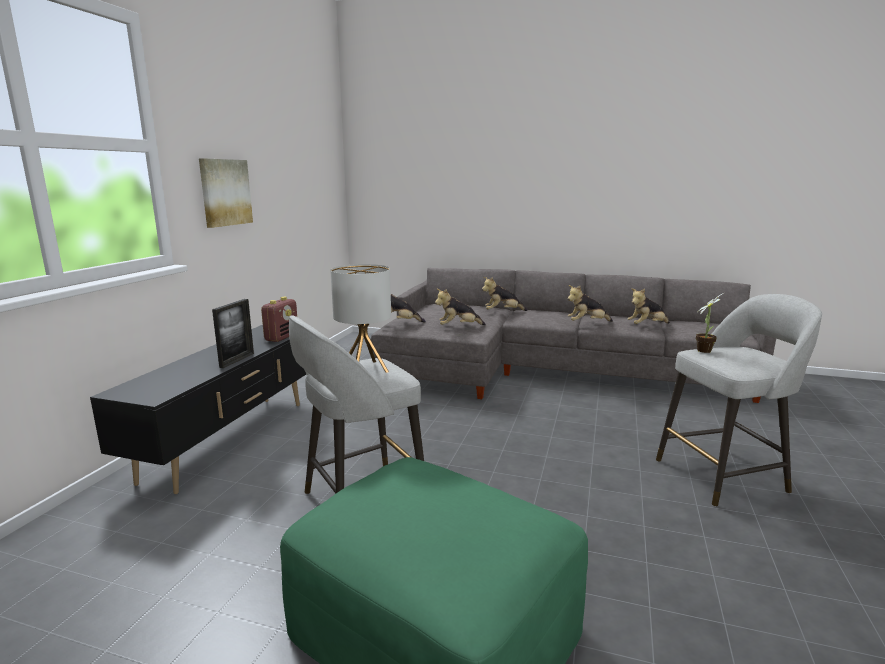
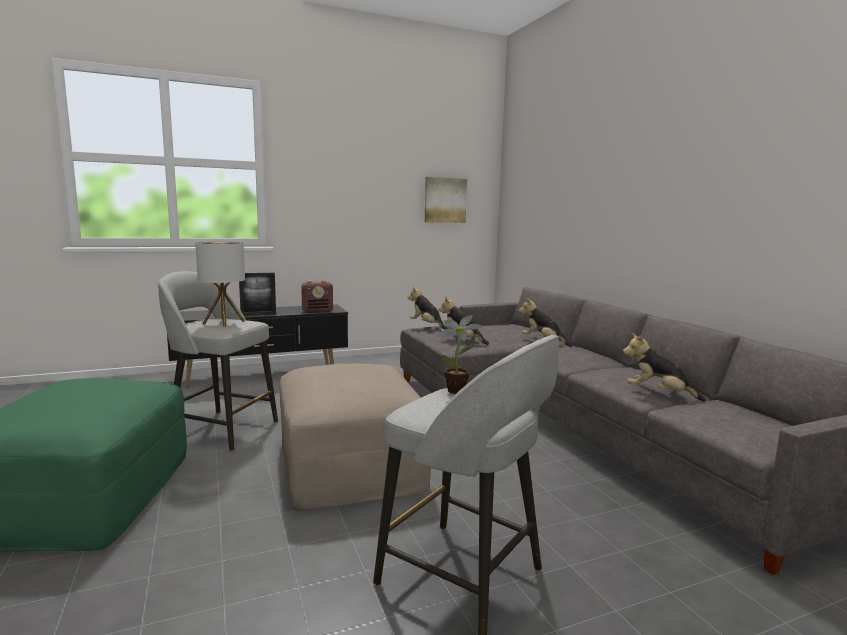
camera: 50 degrees right, 5 degrees down
picture [199,158,253,228] -> picture moved to [425,177,467,223]
plush toy [568,285,613,322] -> none
none -> beige ottoman [279,363,431,510]

